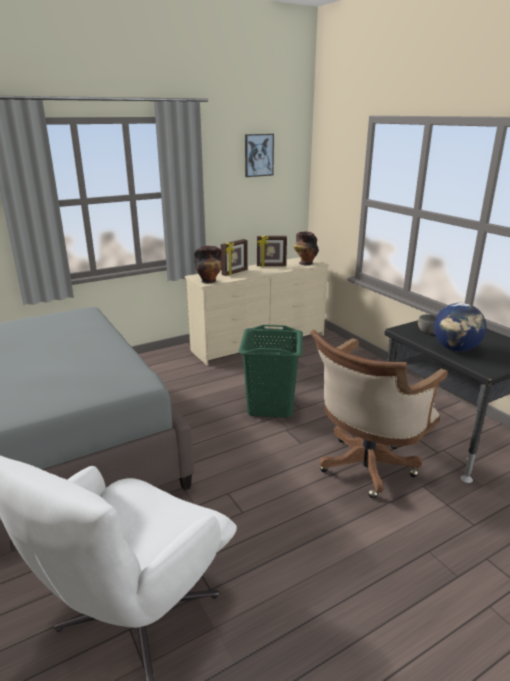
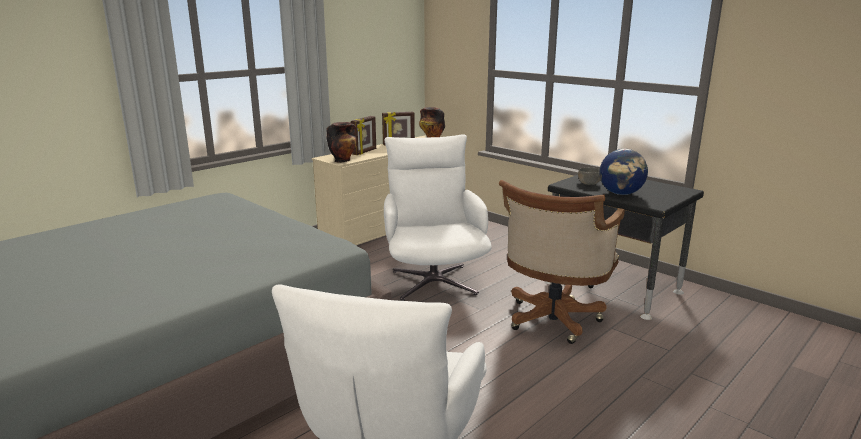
camera: 15 degrees left, 5 degrees down
green laundry basket [238,325,303,418] -> white armchair [384,134,492,301]
picture [245,134,274,177] -> none

